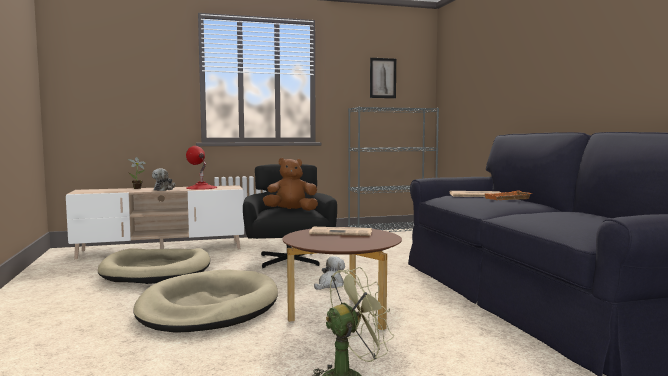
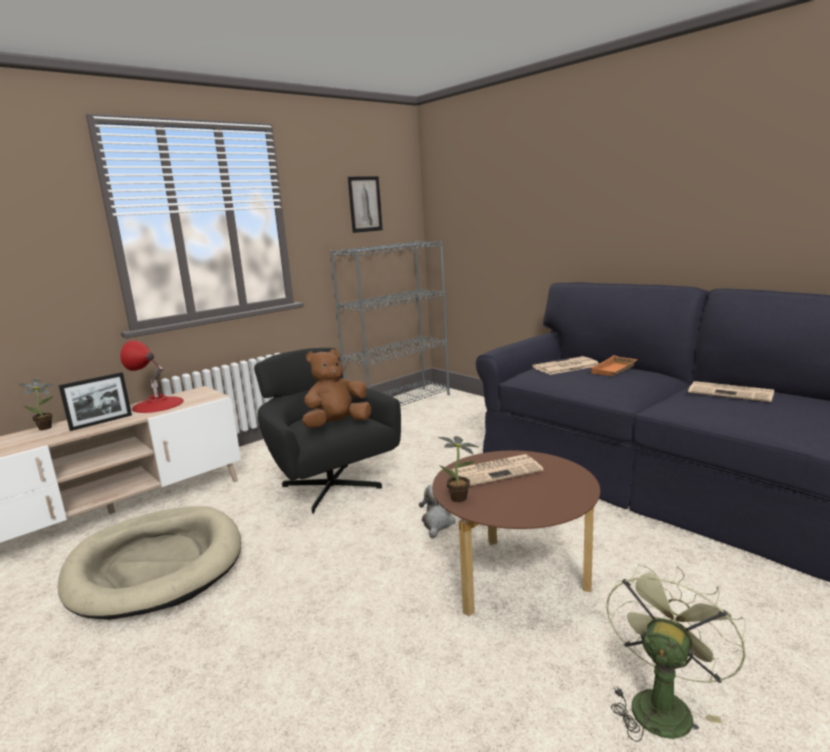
camera: 25 degrees left, 10 degrees up
beige dog bed [134,269,278,332] -> none
plush toy [152,168,175,191] -> picture frame [59,372,132,431]
none -> potted plant [438,436,478,502]
none -> newspaper [688,381,774,402]

